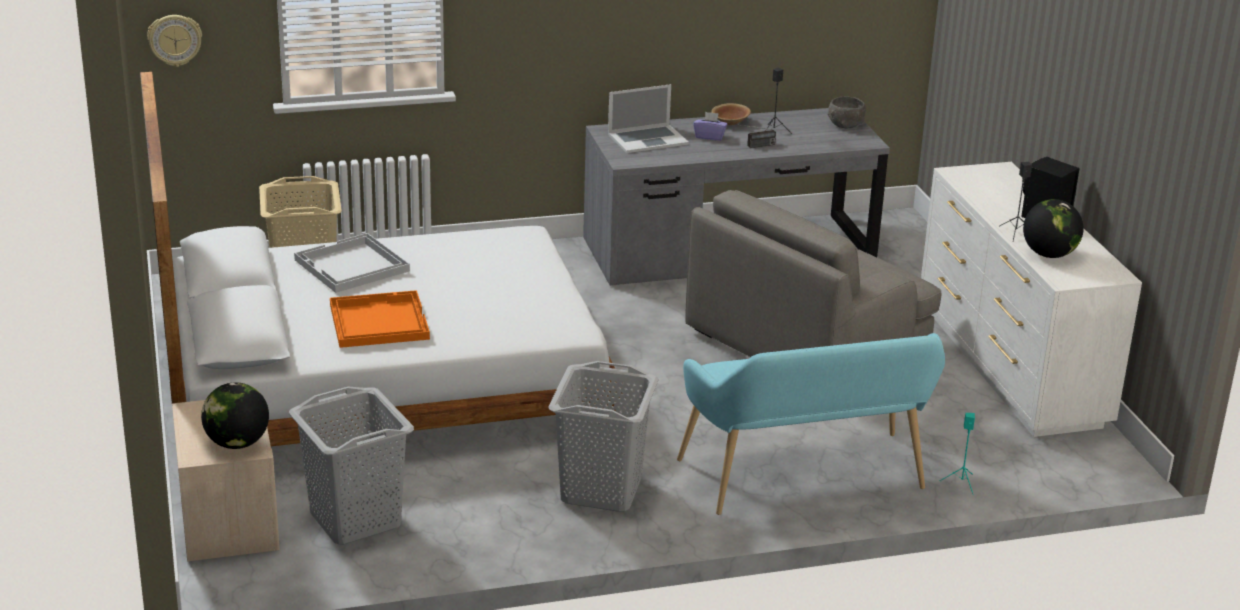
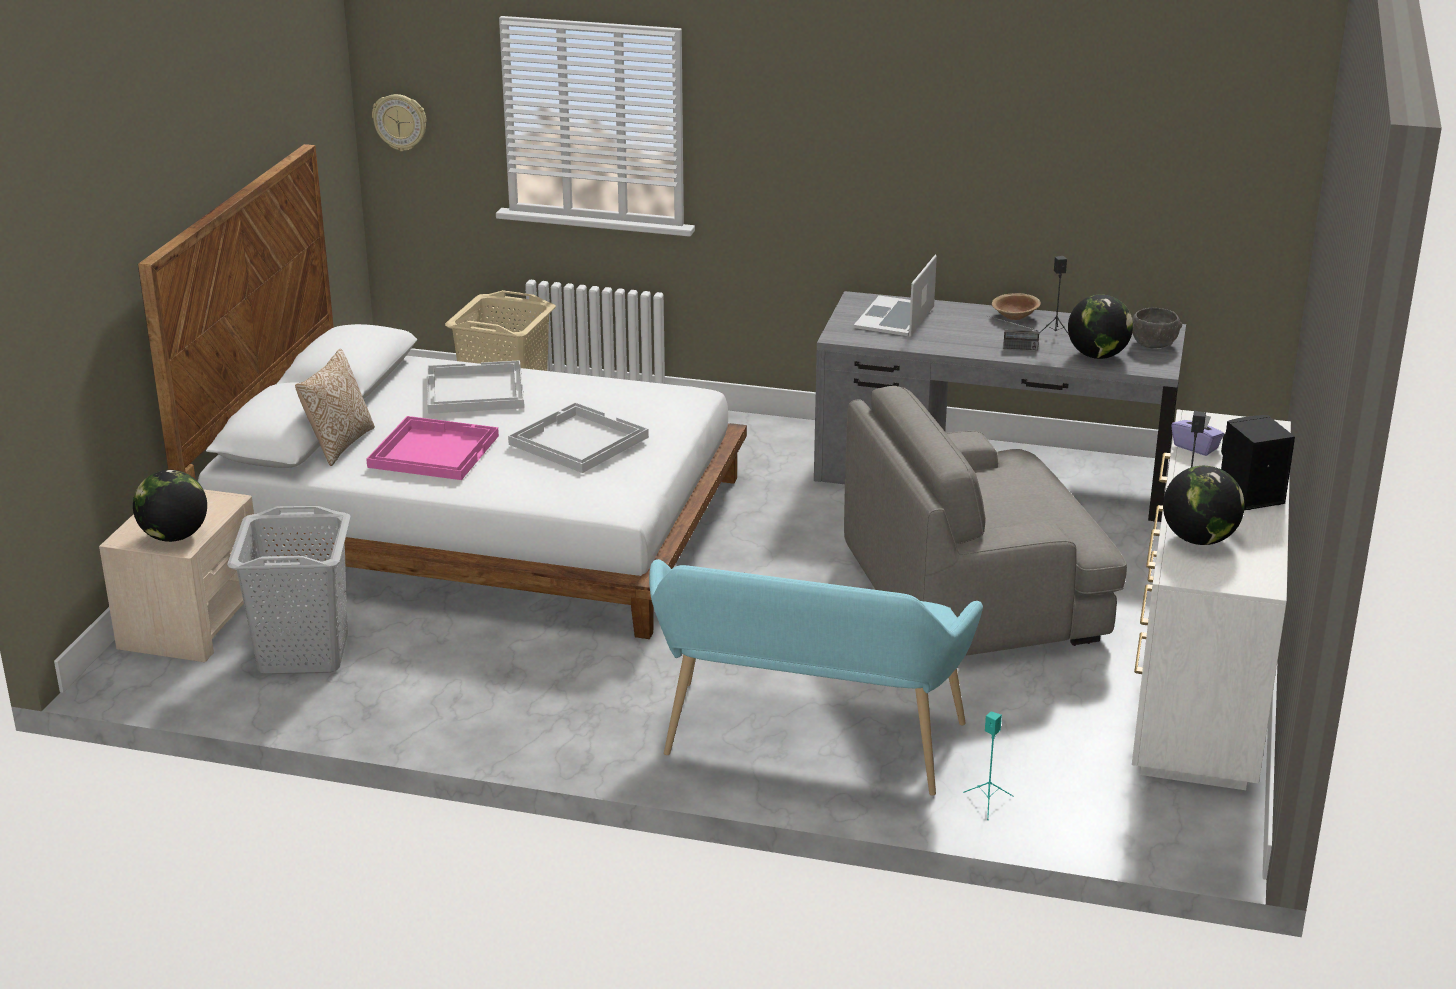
camera: 30 degrees right, 0 degrees up
orange tray [330,290,430,348] -> pink tray [366,416,499,480]
grey laundry basket [548,361,659,512] -> none
laptop [608,84,689,153] -> laptop turned 105 degrees clockwise [854,255,937,336]
purple tissue box [693,112,727,141] -> purple tissue box moved to [1171,416,1224,456]
none -> pillow [295,349,375,466]
none -> white tray [508,402,649,473]
none -> globe [1068,294,1133,359]

